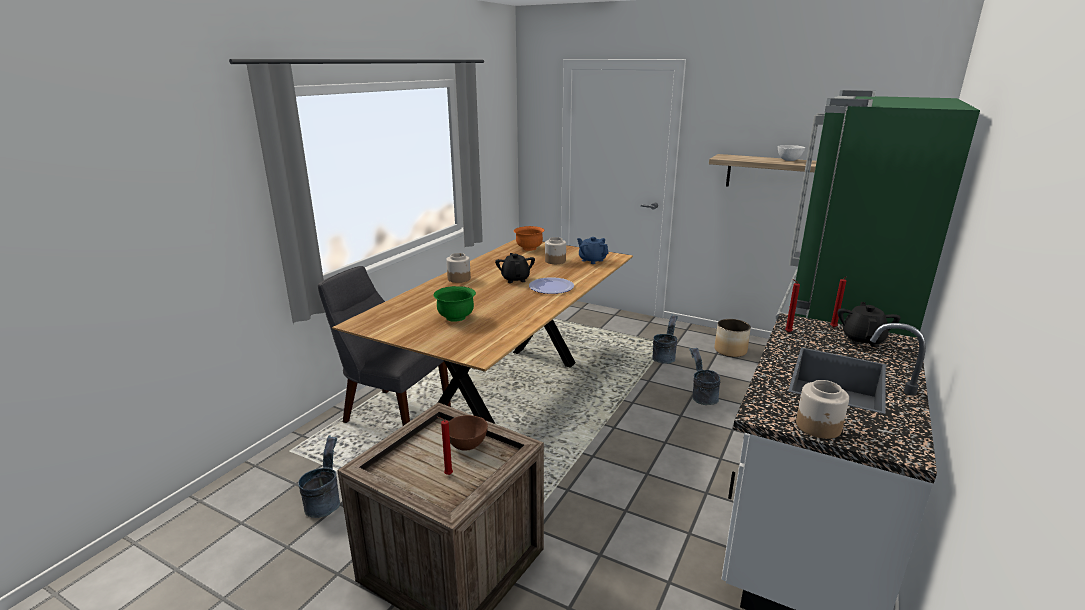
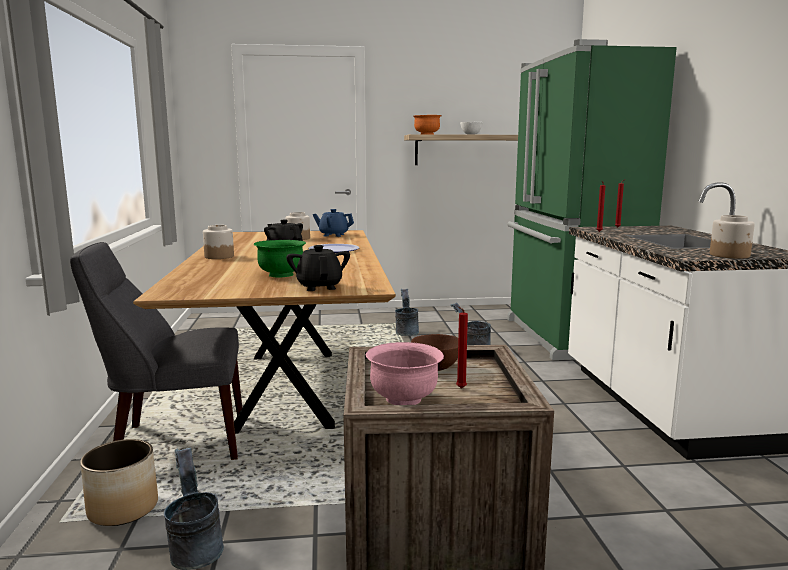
camera: 35 degrees left, 10 degrees down
orange bowl [514,226,545,251] -> orange bowl moved to [413,115,442,134]
planter [715,319,751,357] -> planter moved to [80,439,158,526]
black teapot [838,302,901,347] -> black teapot moved to [286,245,350,291]
none -> pink bowl [366,342,444,405]

